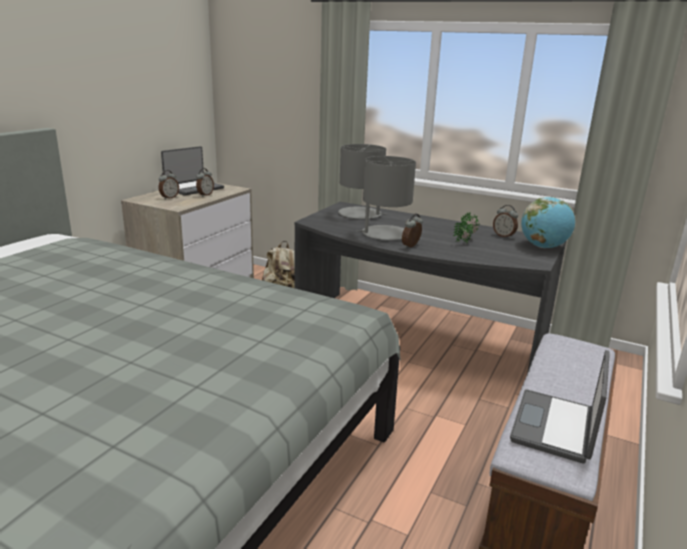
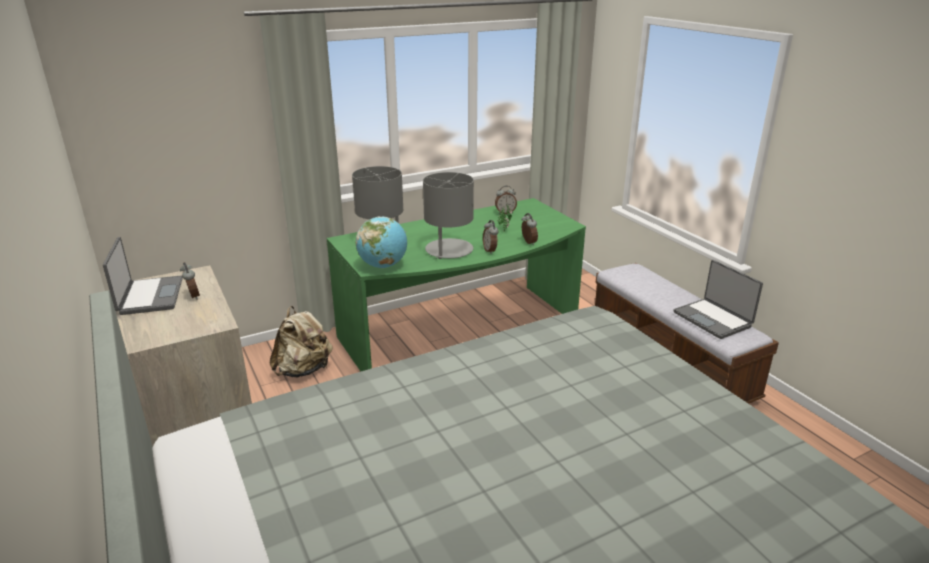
camera: 55 degrees left, 5 degrees up
alarm clock [159,170,179,199] -> alarm clock moved to [522,213,538,245]
grey desk [294,202,566,374] -> green desk [327,198,586,371]
globe [521,197,575,248] -> globe moved to [356,216,407,268]

